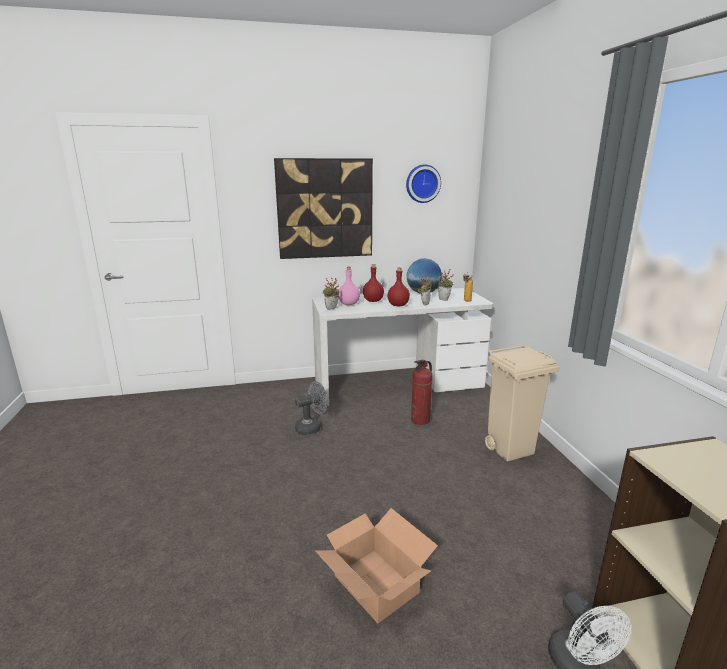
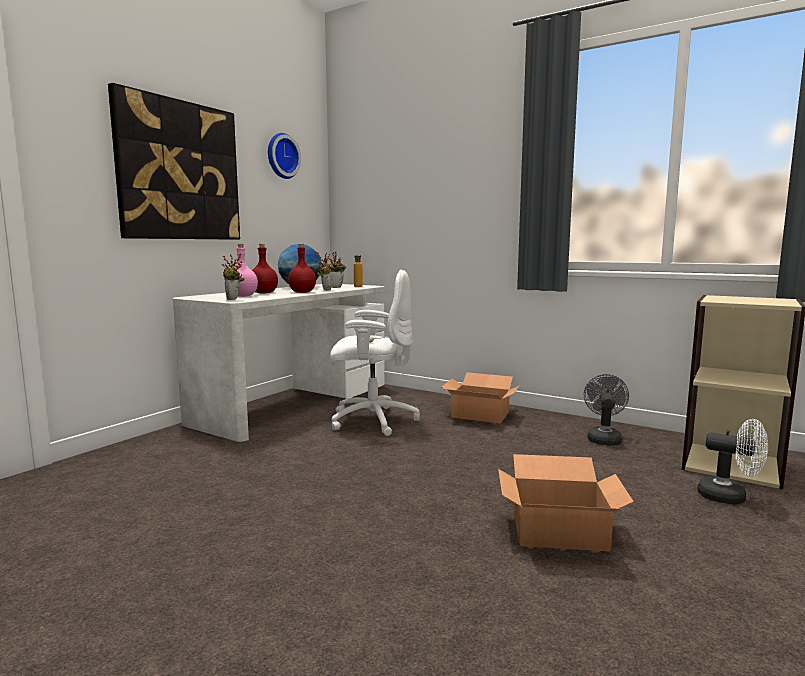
camera: 45 degrees left, 10 degrees down
grey fan [295,381,328,435] -> grey fan moved to [584,374,629,446]
fire extinguisher [411,360,432,425] -> white office chair [330,270,420,436]
beige trash can [485,344,560,462] -> cardboard box [442,372,520,423]

